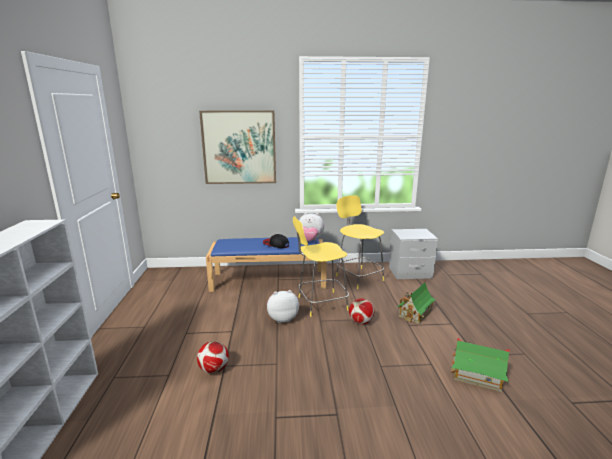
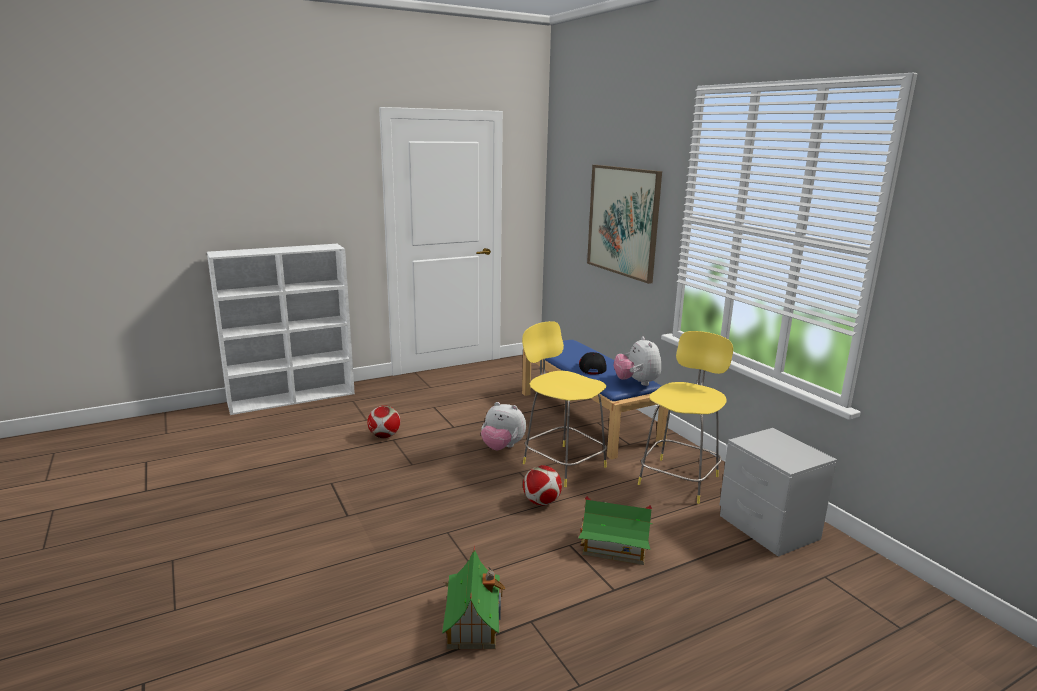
camera: 65 degrees right, 0 degrees up
plush toy [267,290,299,323] -> plush toy turned 150 degrees clockwise [481,402,526,450]

